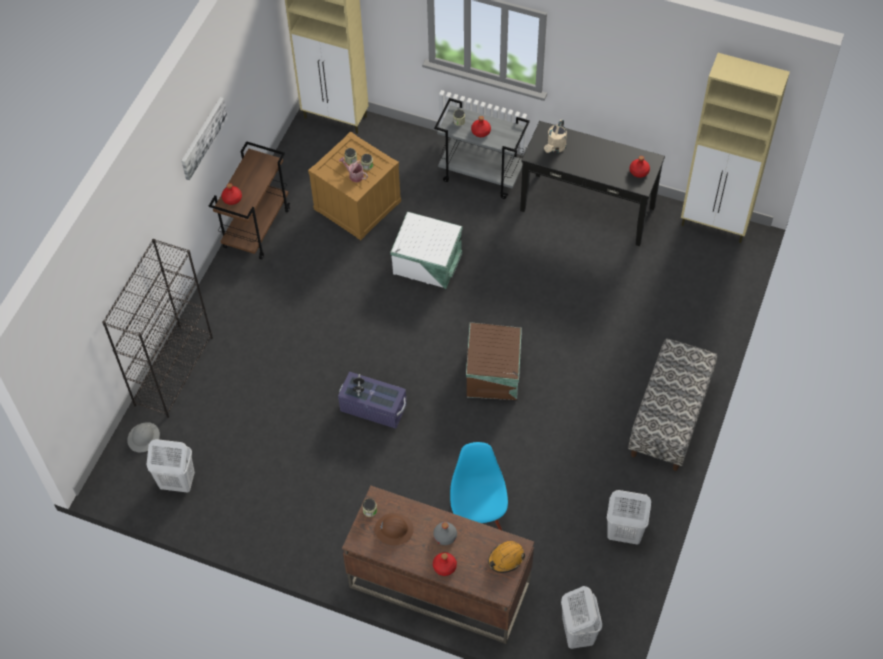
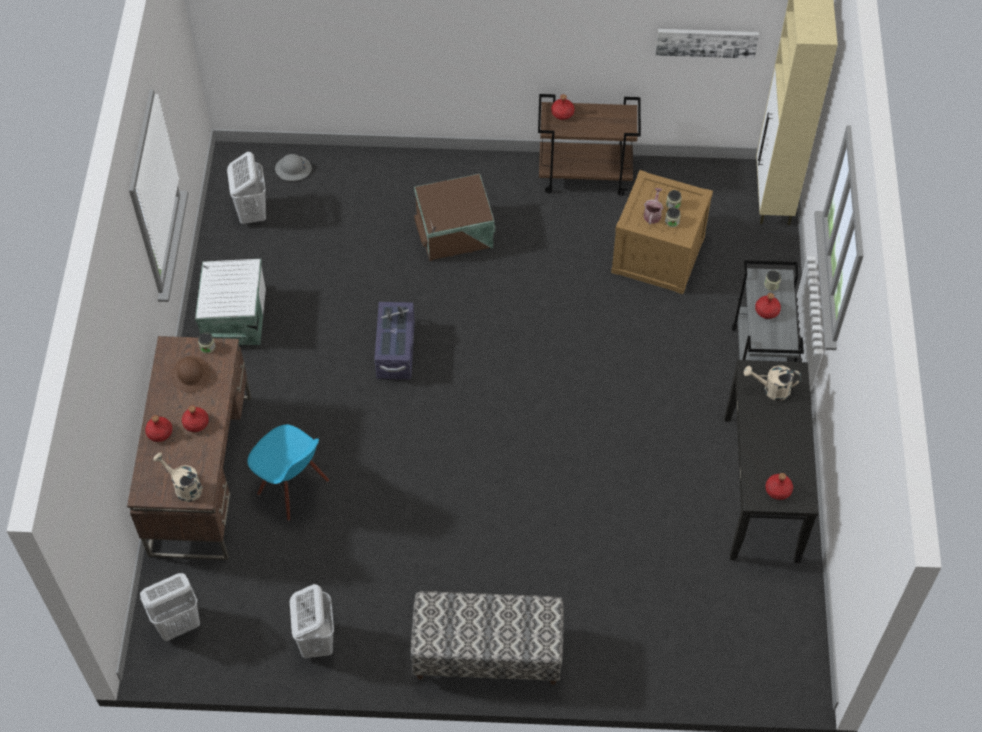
camera: 70 degrees right, 0 degrees up
black bookcase [102,239,213,418] -> none
picture [181,97,228,180] -> picture moved to [655,29,759,59]
white storage box [390,211,462,289] -> white storage box moved to [195,259,266,345]
grey bottle [433,522,457,545] -> red bottle [182,405,209,432]
blue chair [450,442,508,530] -> blue chair turned 60 degrees clockwise [247,424,329,521]
brown storage box [466,322,522,400] -> brown storage box moved to [414,174,495,261]
orange hard hat [488,541,525,573] -> beige watering can [153,452,203,502]
beige cabinet [681,53,790,243] -> none

